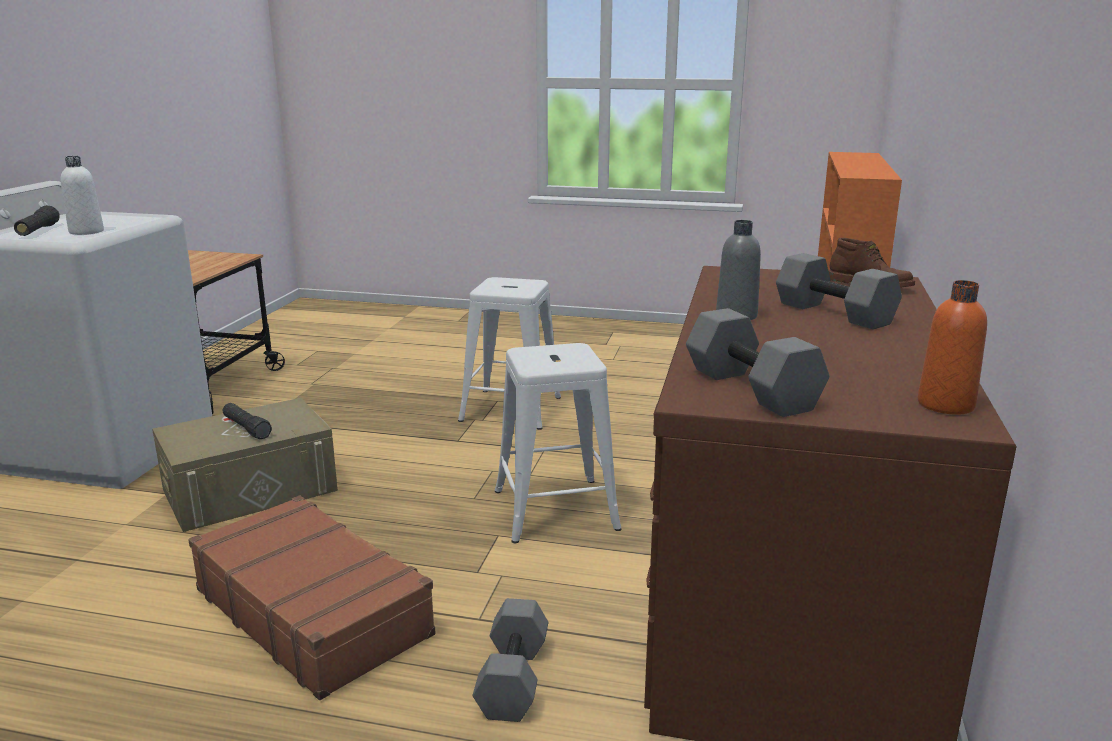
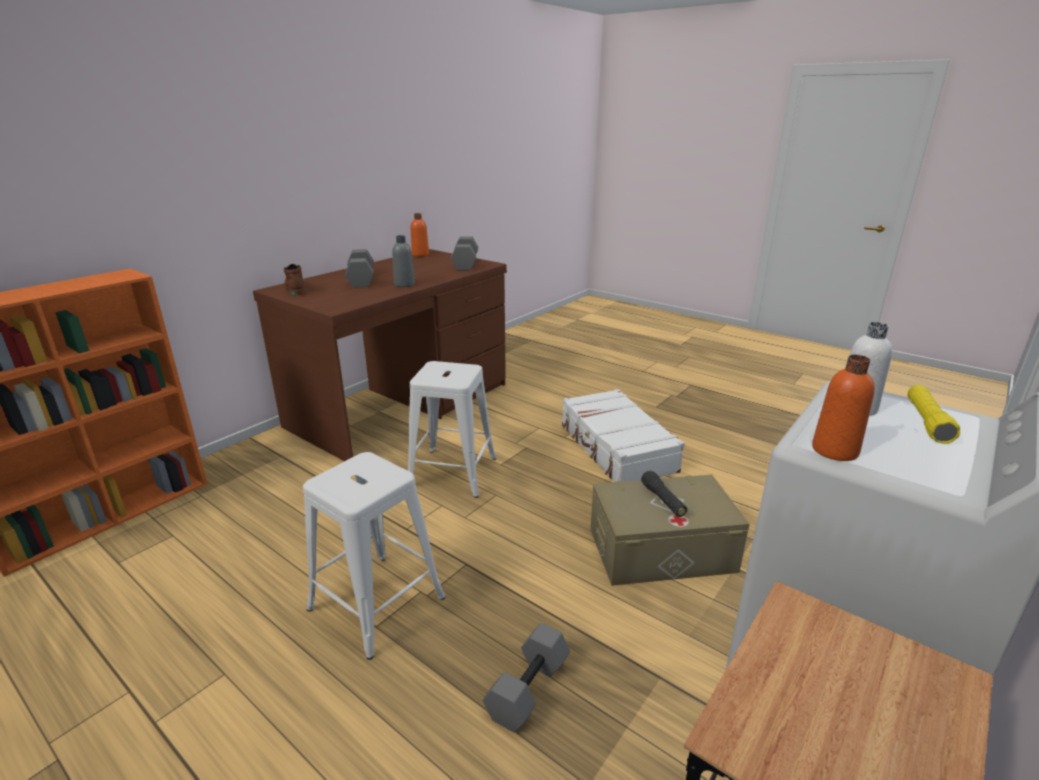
camera: 155 degrees left, 5 degrees up
black flashlight [14,205,60,236] -> yellow flashlight [908,385,960,444]
brown suitcase [188,496,436,700] -> white suitcase [562,389,685,482]
grey dumbbell [473,598,548,722] -> grey dumbbell moved to [483,623,570,732]
none -> orange bottle [812,355,875,461]

